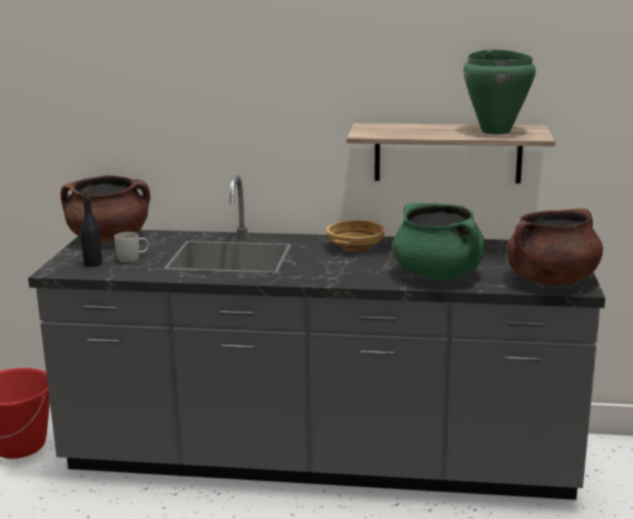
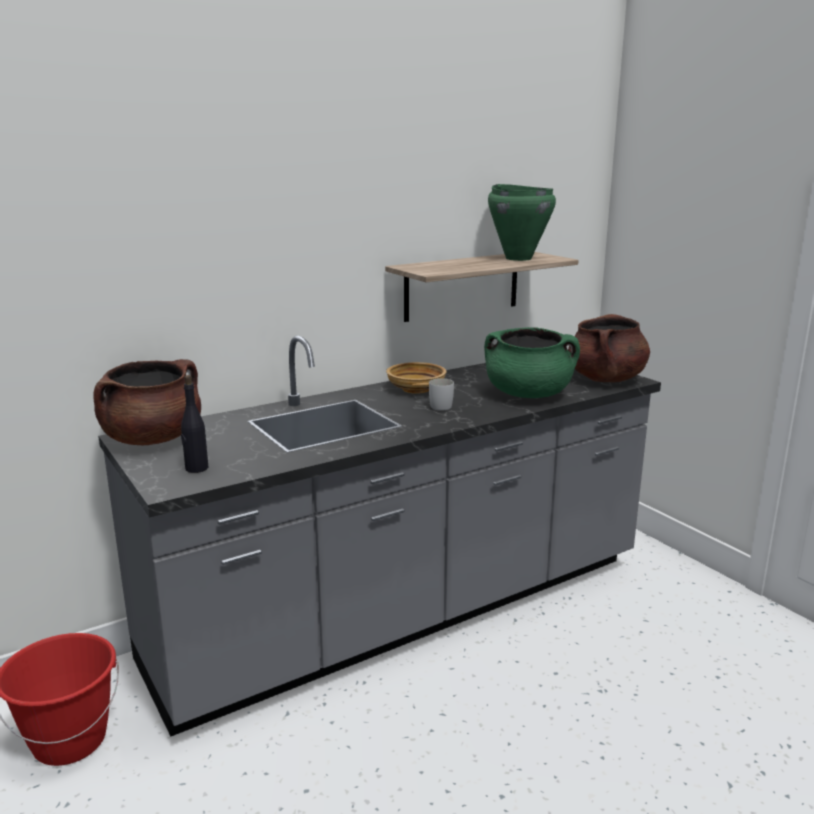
camera: 40 degrees left, 0 degrees up
white mug [114,232,149,262] -> white mug moved to [429,378,454,411]

